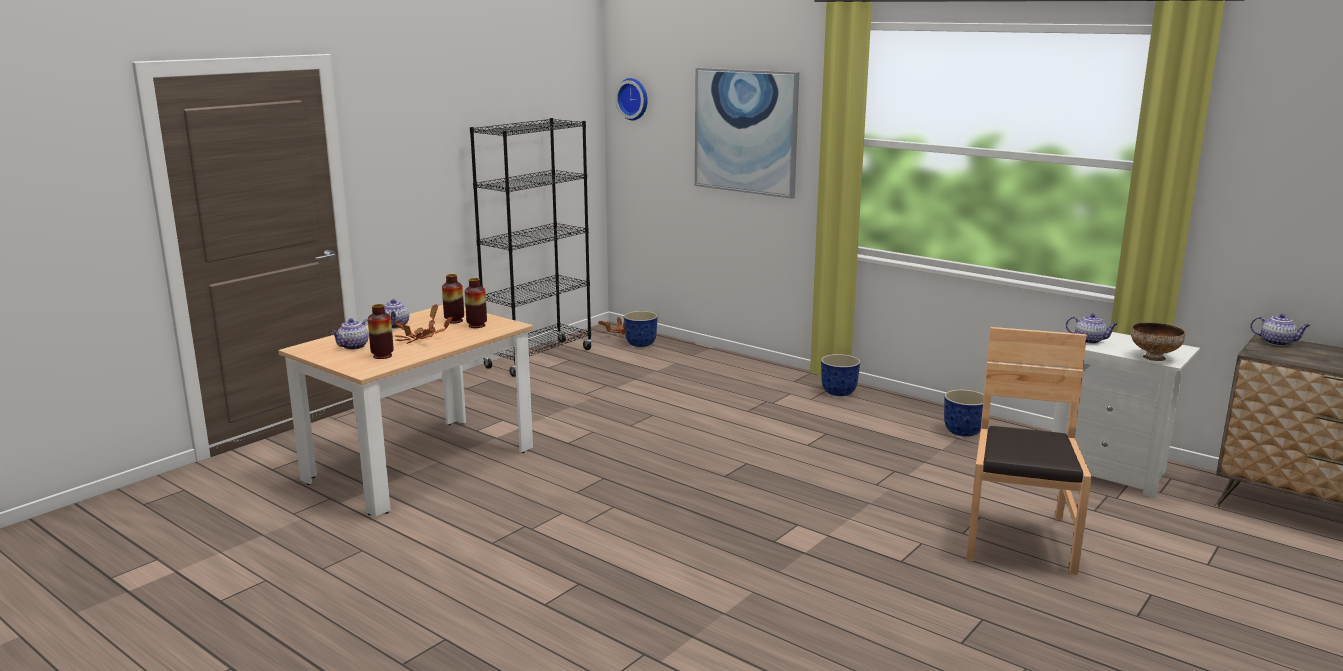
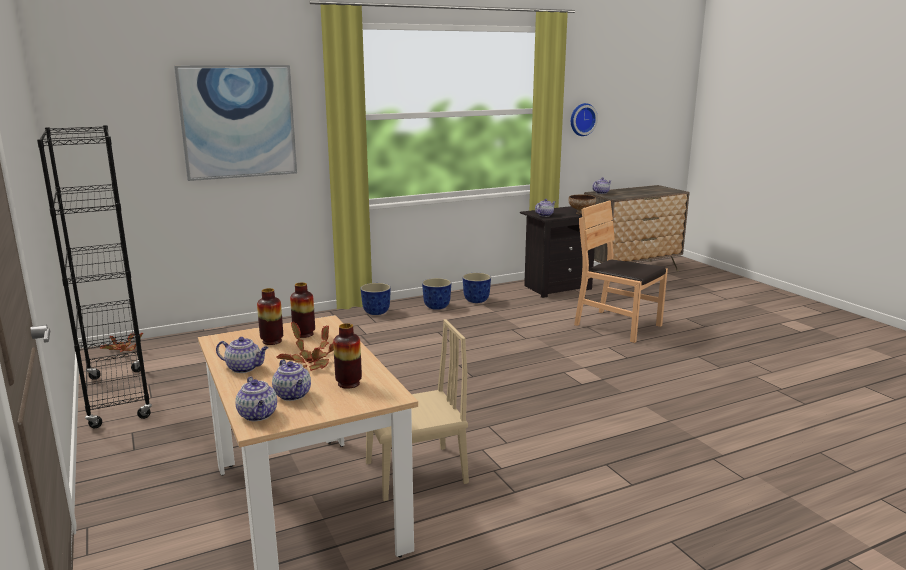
camera: 65 degrees left, 0 degrees up
wall clock [615,78,648,121] -> wall clock moved to [571,103,598,136]
planter [624,311,658,347] -> planter moved to [422,278,451,310]
white nightstand [1052,332,1200,498] -> black nightstand [520,206,595,298]
none -> teapot [235,377,277,421]
none -> beige chair [366,319,469,501]

